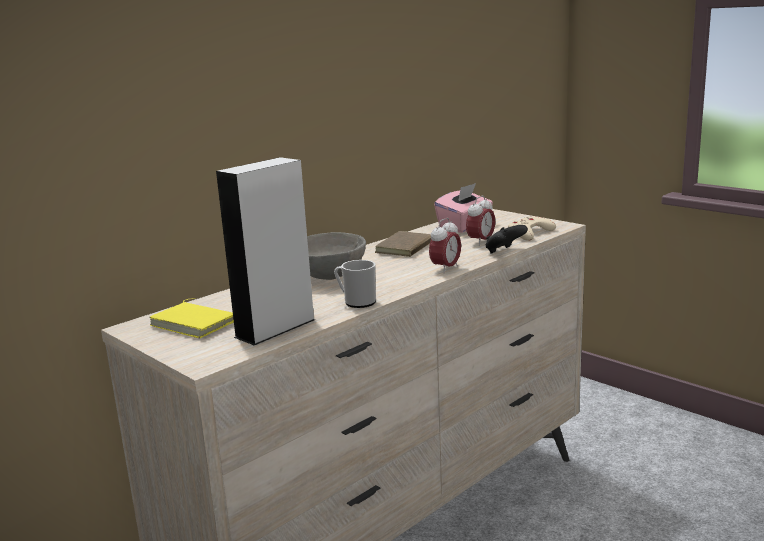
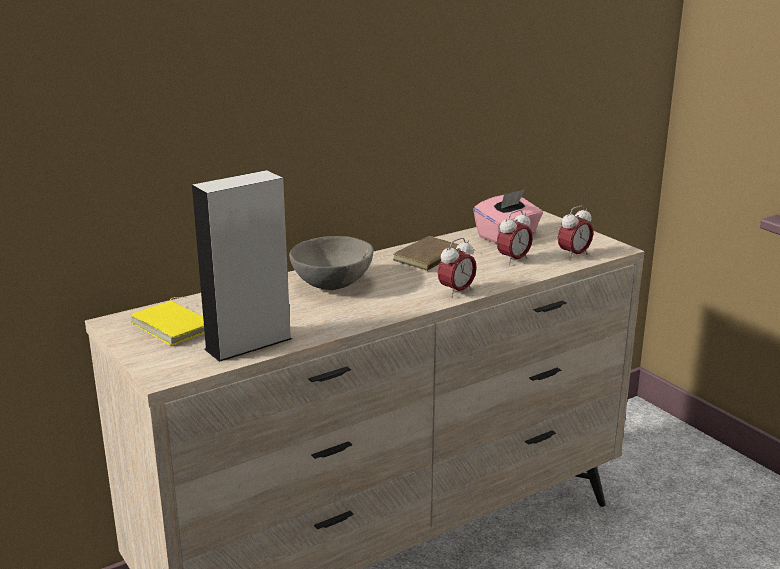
camera: 10 degrees right, 5 degrees up
mug [334,260,376,308] -> none
black game controller [486,225,528,254] -> none
beige game controller [508,217,556,241] -> alarm clock [558,206,593,260]

